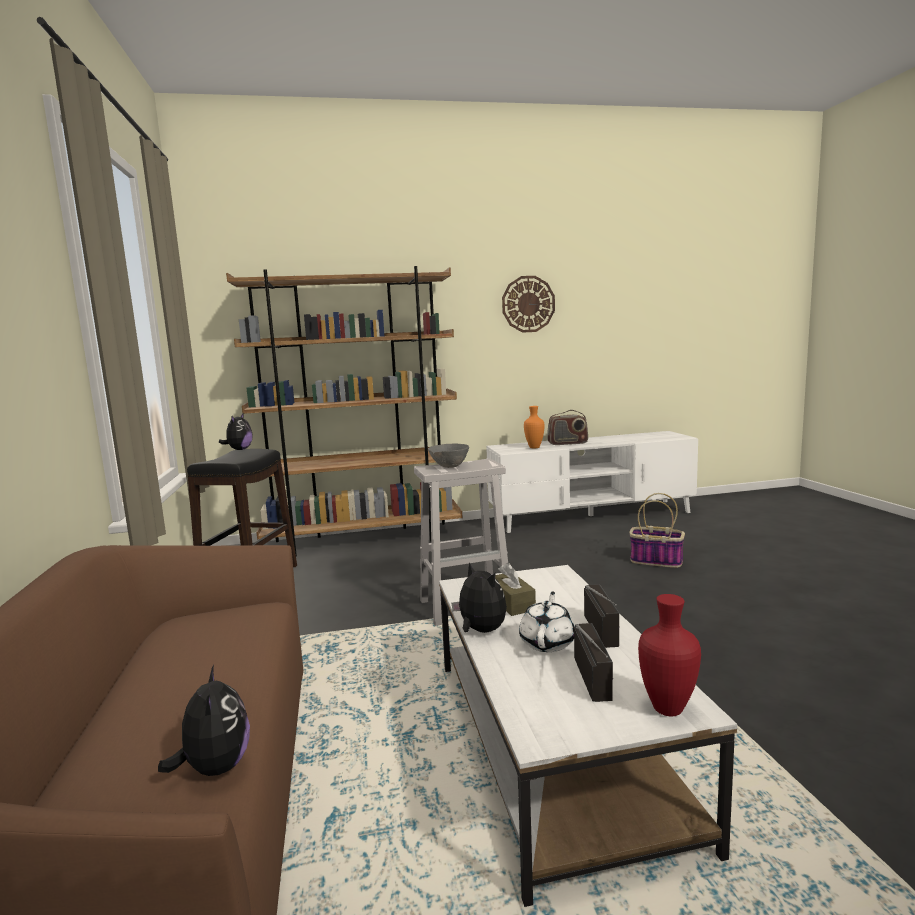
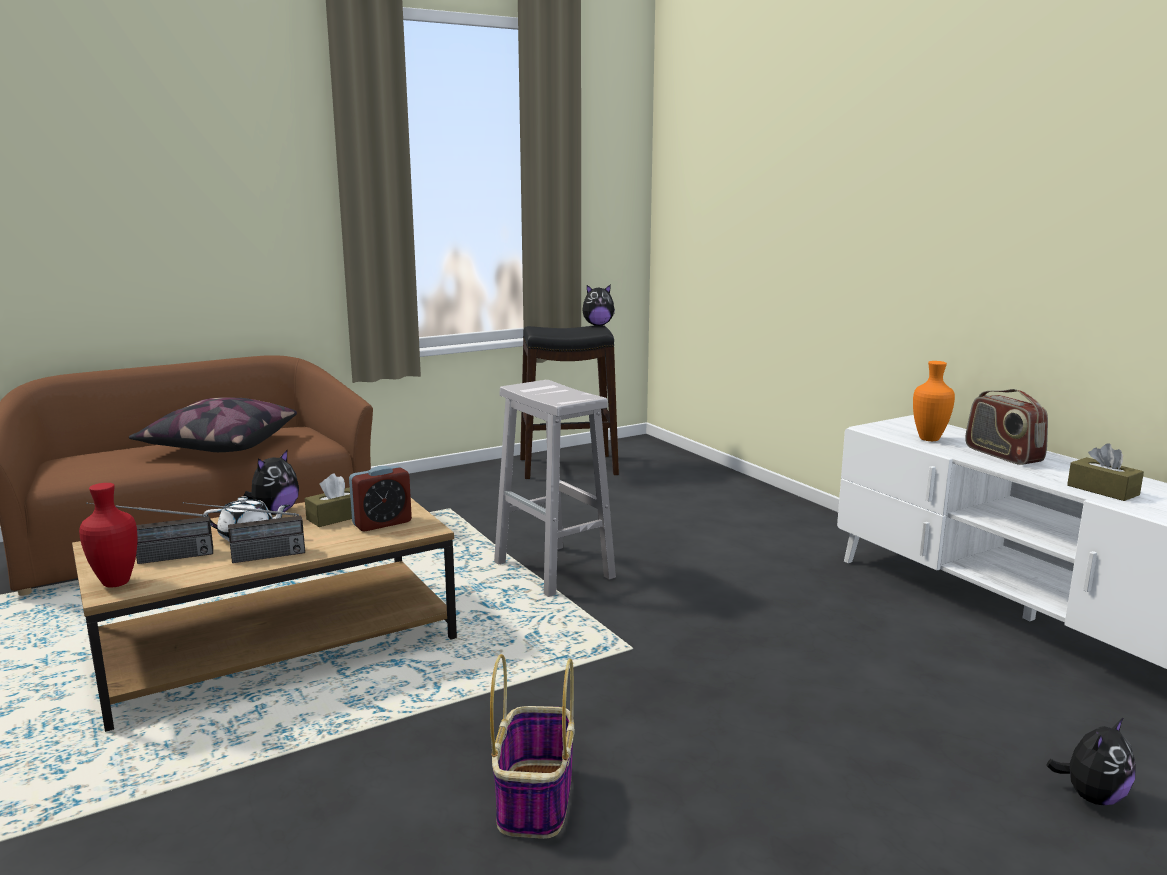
camera: 70 degrees right, 5 degrees up
plush toy [158,665,250,776] -> plush toy moved to [1046,717,1136,805]
brown bookcase [226,266,462,556] -> none
grey bowl [428,444,469,468] -> none
white coffee table [439,565,737,907] -> brown coffee table [72,498,457,732]
wall clock [502,276,555,333] -> none
basket [629,493,685,568] -> basket moved to [490,654,575,839]
none -> pillow [129,397,297,452]
none -> alarm clock [349,466,412,532]
none -> brown tissue box [1067,444,1144,501]

